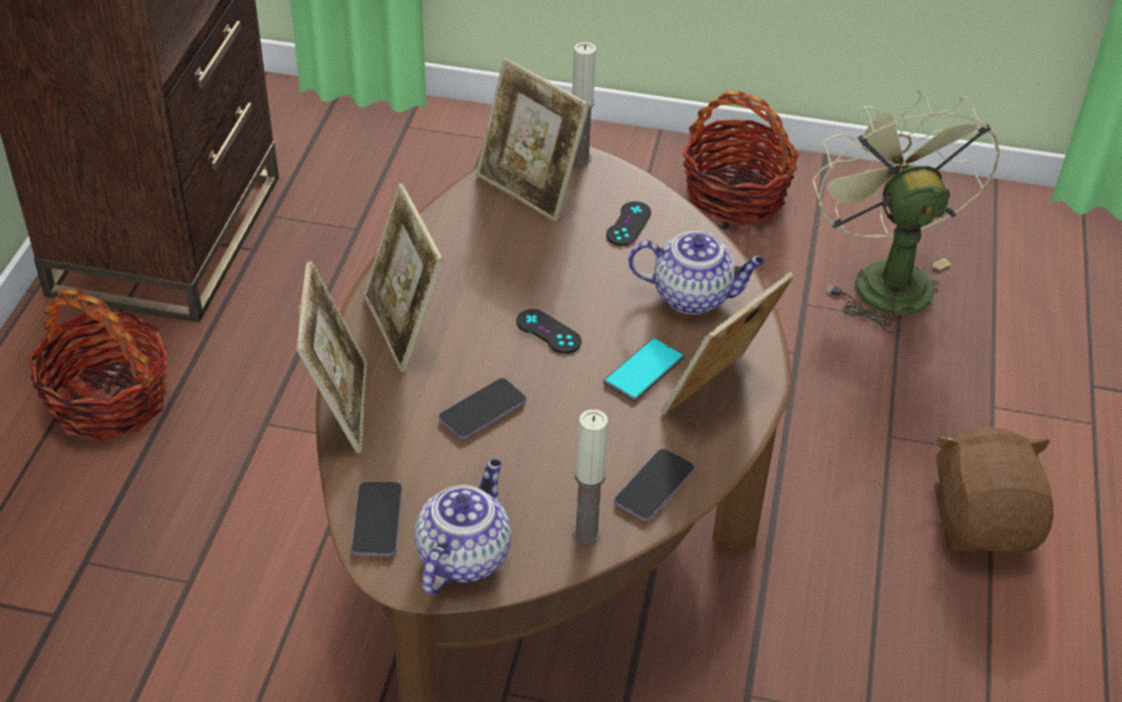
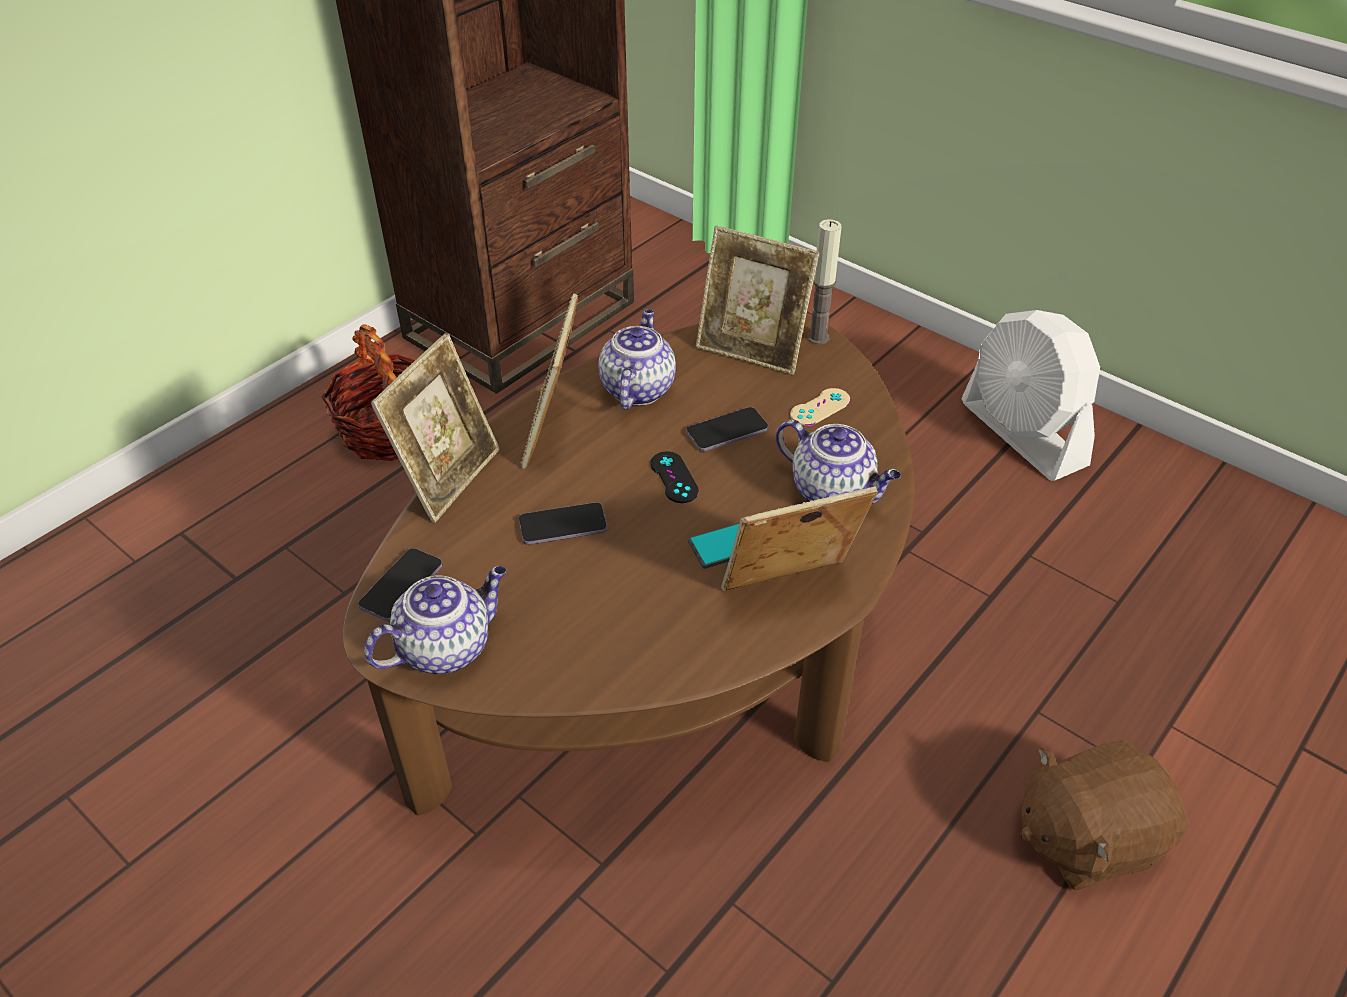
camera: 30 degrees right, 0 degrees up
picture frame [476,58,590,222] -> picture frame turned 45 degrees counterclockwise [696,225,819,375]
candle [572,409,608,545] -> none
black game controller [606,201,651,246] -> beige game controller [790,388,850,426]
phone [614,449,695,521] -> phone moved to [686,407,768,451]
basket [683,91,799,226] -> white fan [961,310,1100,481]
green fan [813,90,1001,334] -> none
brown plush toy [934,427,1053,553] -> brown plush toy turned 135 degrees counterclockwise [1020,740,1189,891]
none -> teapot [598,309,676,409]

